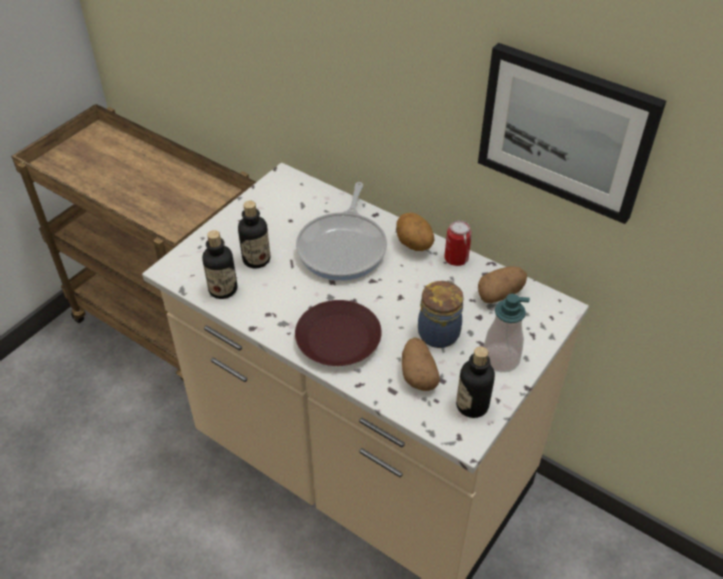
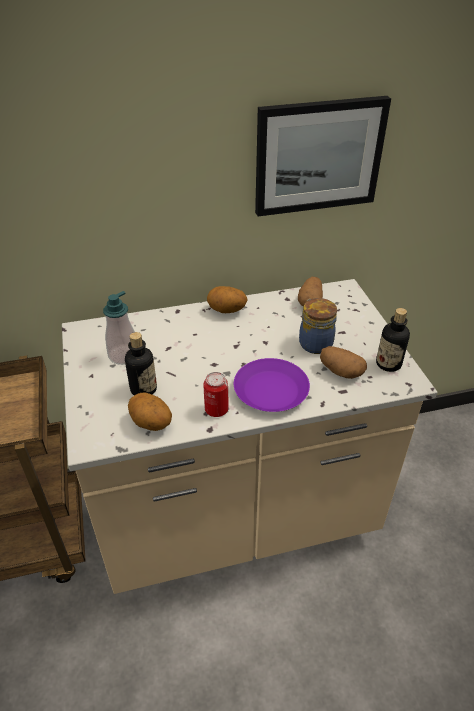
camera: 50 degrees left, 5 degrees down
bottle [202,230,237,299] -> potato [128,393,172,431]
brown plate [295,300,382,366] -> purple plate [234,358,310,412]
frying pan [296,182,387,281] -> none
can [444,220,472,266] -> can moved to [203,372,229,417]
soap dispenser [483,294,530,372] -> soap dispenser moved to [103,291,135,365]

